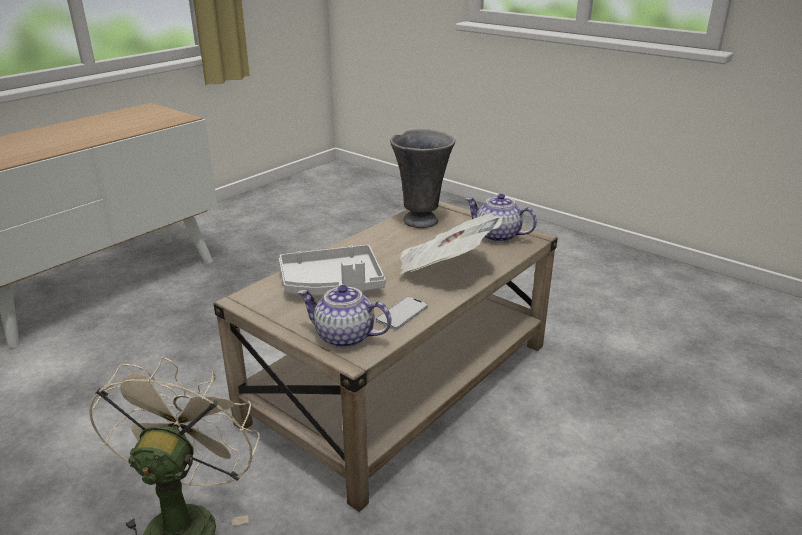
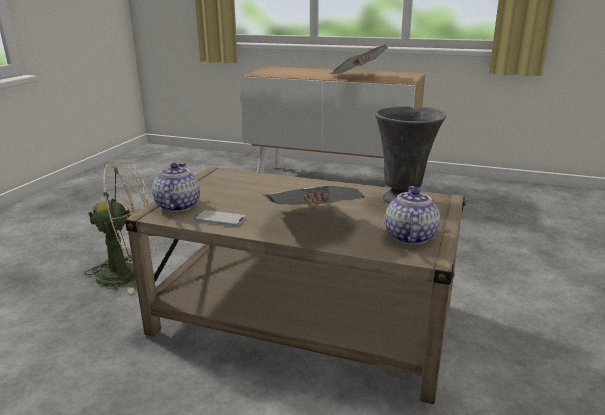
camera: 70 degrees right, 5 degrees down
grey tray [279,245,385,296] -> none
none -> newspaper [330,44,388,74]

